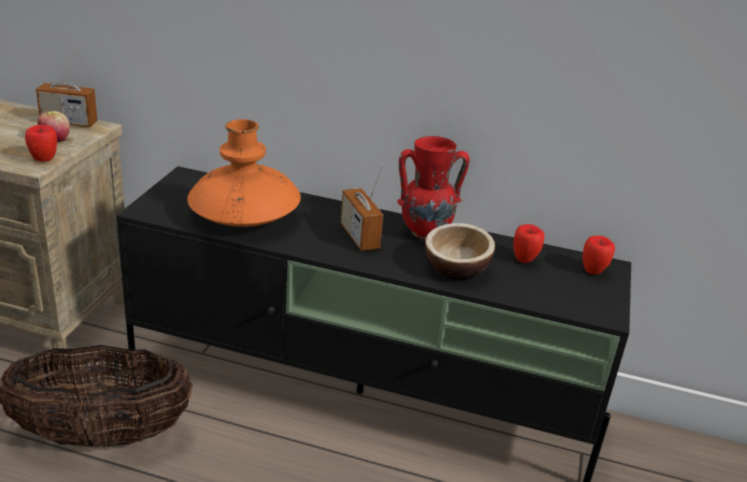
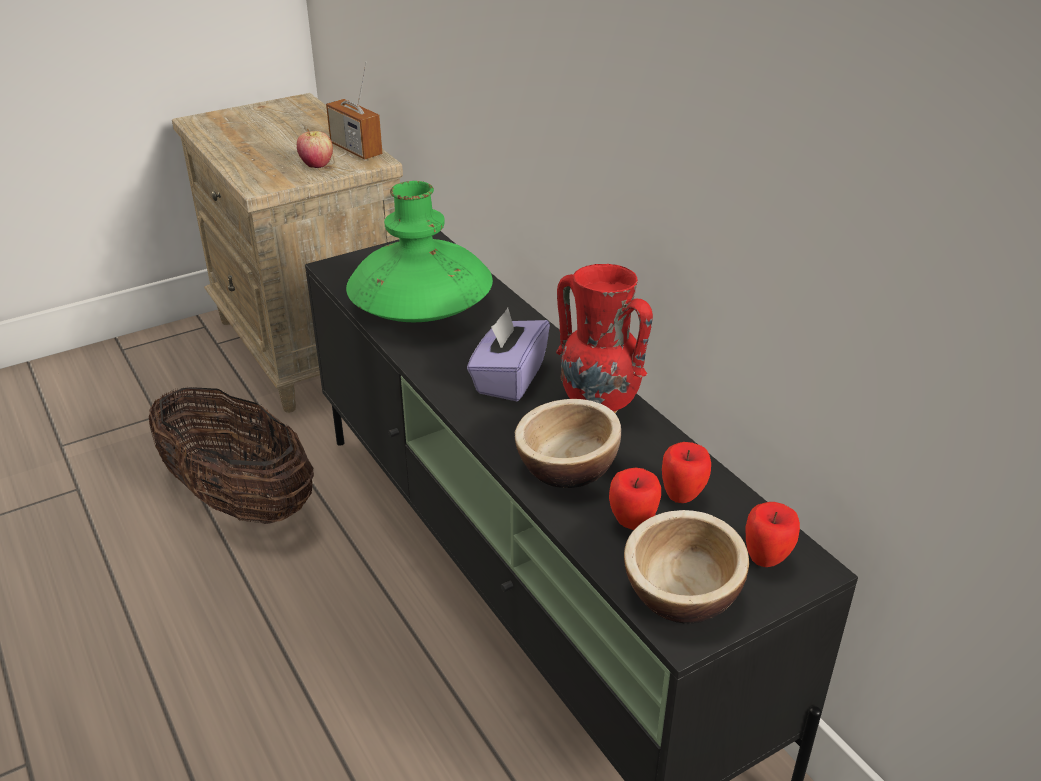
camera: 45 degrees right, 5 degrees up
apple [25,125,57,162] -> apple moved to [609,467,661,530]
orange vase [187,119,301,227] -> green vase [346,181,493,322]
radio [340,165,383,251] -> purple tissue box [467,308,550,401]
none -> bowl [624,510,749,624]

